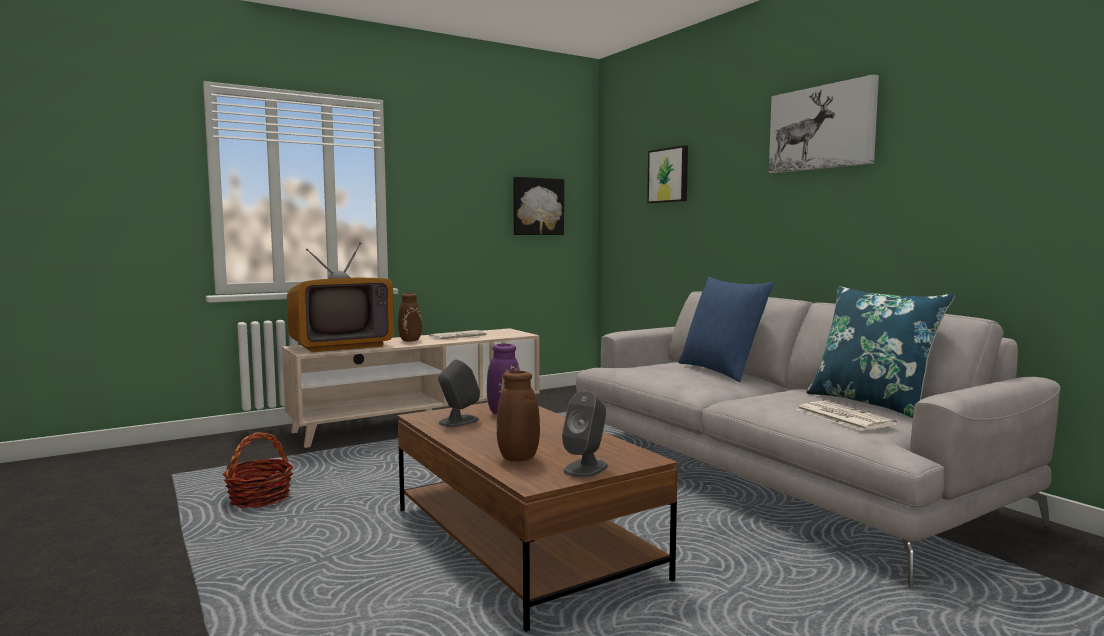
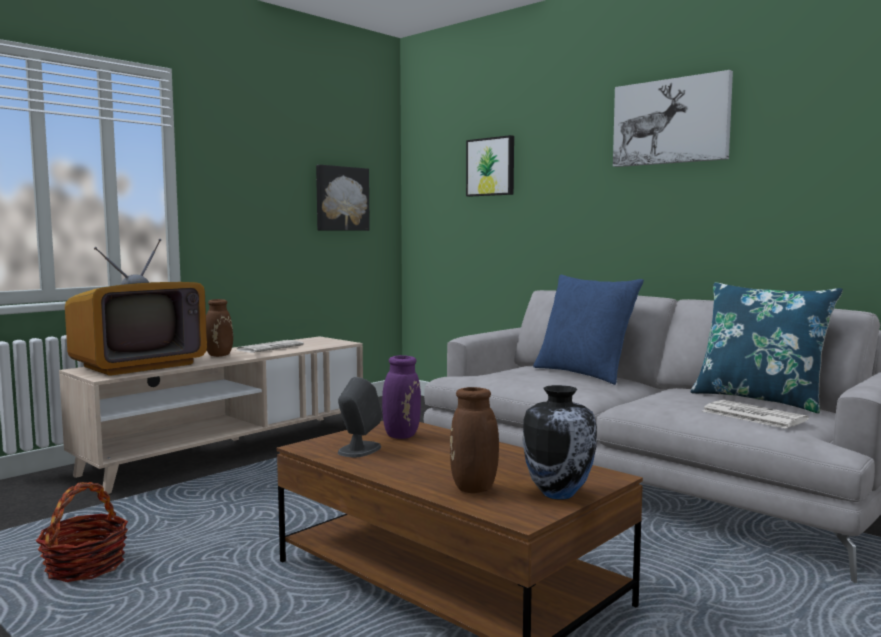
camera: 15 degrees left, 0 degrees up
grey speaker [562,391,608,478] -> vase [523,385,597,500]

